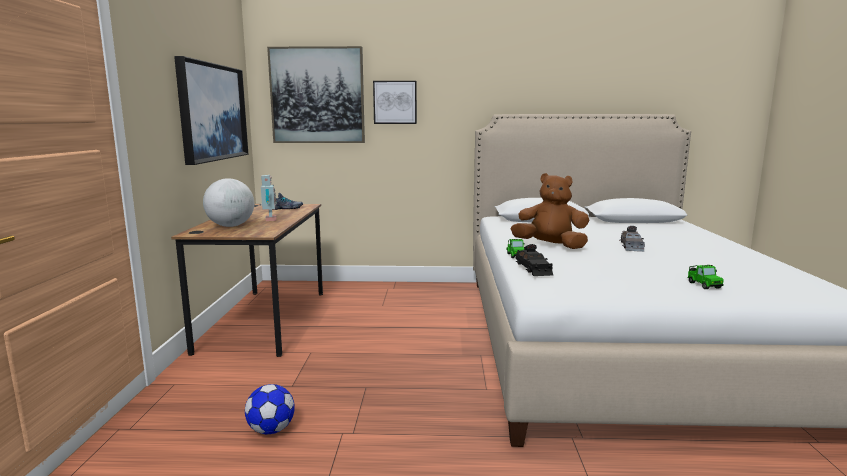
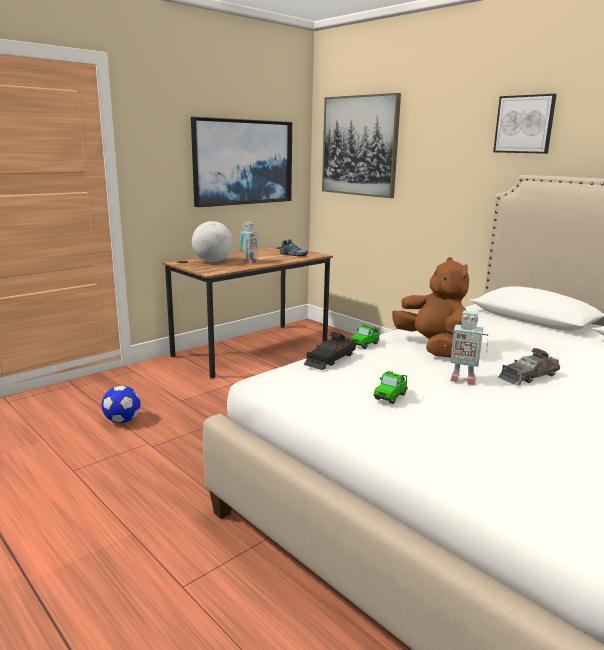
camera: 45 degrees right, 5 degrees up
picture [373,81,417,124] -> picture moved to [493,94,557,154]
toy car [687,265,724,289] -> toy car moved to [373,371,408,404]
none -> toy robot [445,310,488,385]

